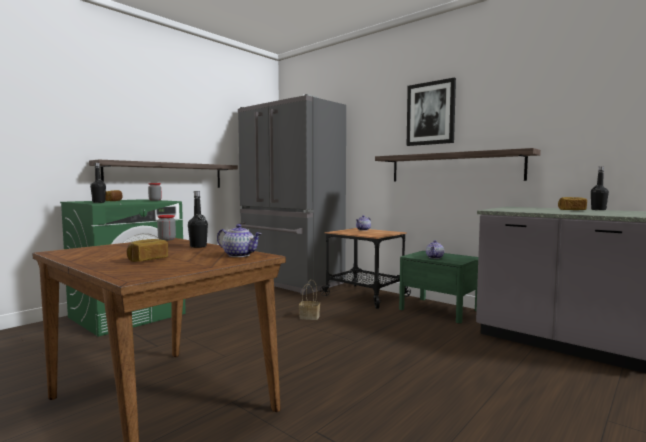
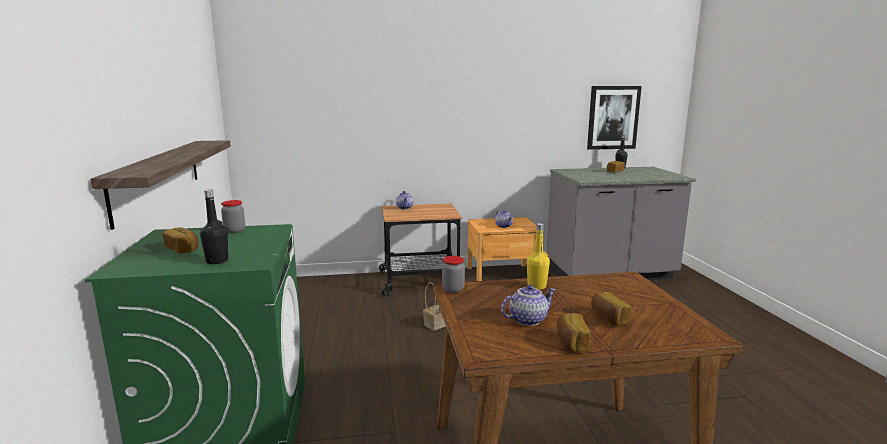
camera: 50 degrees left, 10 degrees up
black bottle [188,191,208,248] -> yellow bottle [527,223,550,290]
teapot [217,224,262,257] -> teapot moved to [501,285,556,326]
grey fridge [238,94,346,295] -> none
shelf [375,148,541,181] -> none
green nightstand [399,251,478,324] -> brown nightstand [467,217,537,281]
picture [407,78,456,146] -> picture moved to [587,86,642,150]
none -> bread [557,313,591,352]

